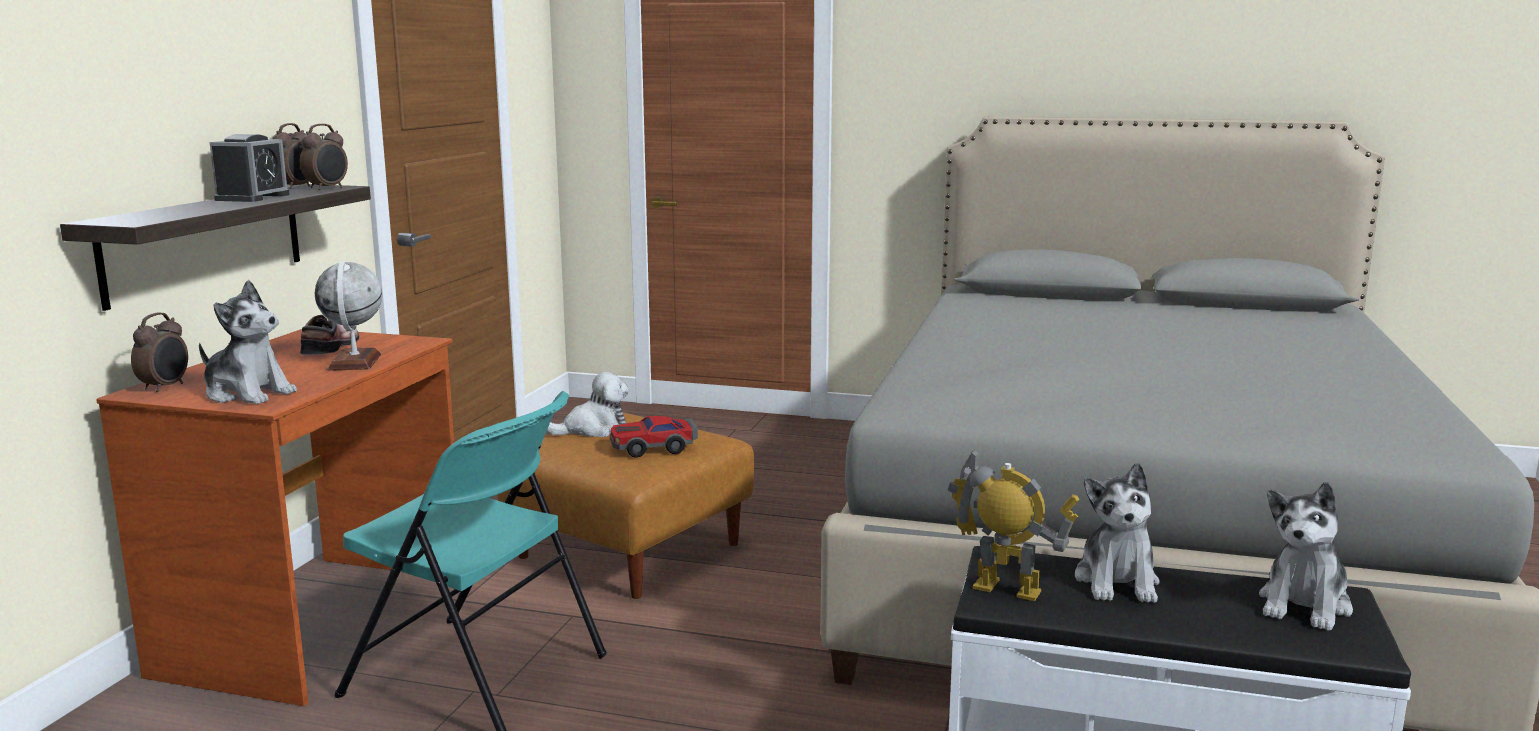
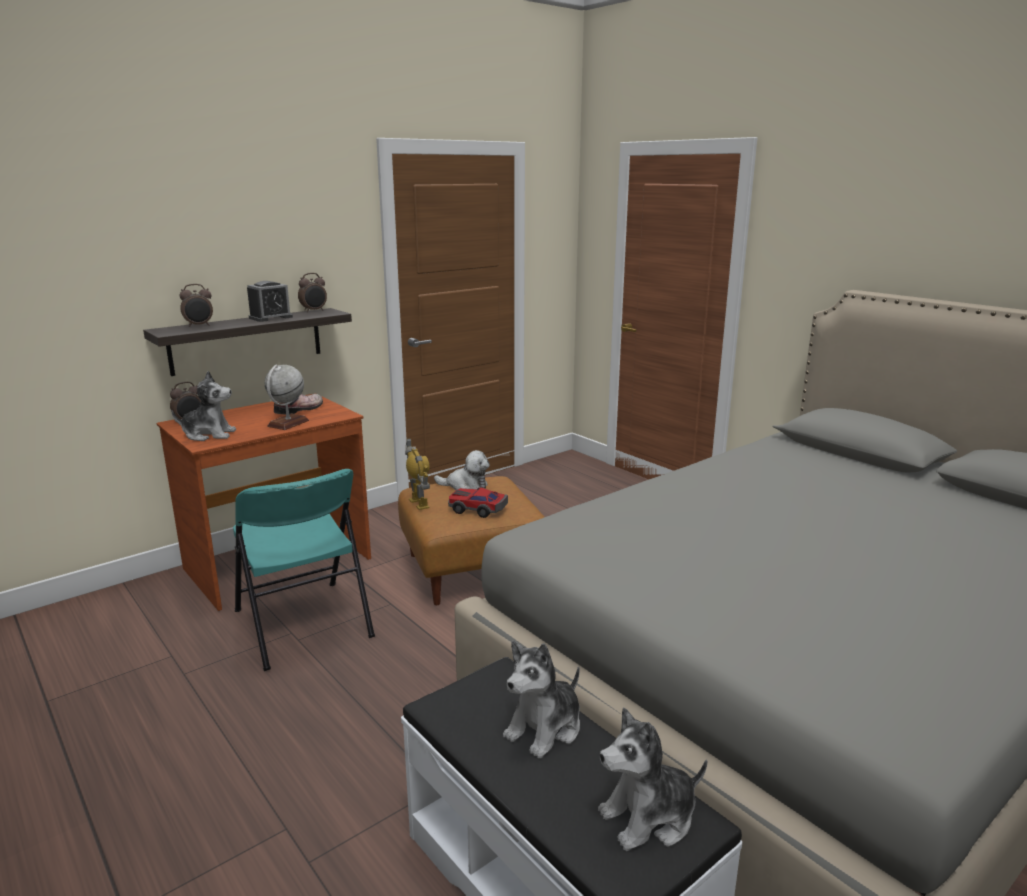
camera: 35 degrees right, 5 degrees up
plush toy [199,280,297,404] -> plush toy turned 60 degrees counterclockwise [171,371,236,441]
alarm clock [300,124,348,190] -> alarm clock moved to [179,284,213,327]
toy robot [947,449,1080,601] -> toy robot moved to [405,438,430,510]

